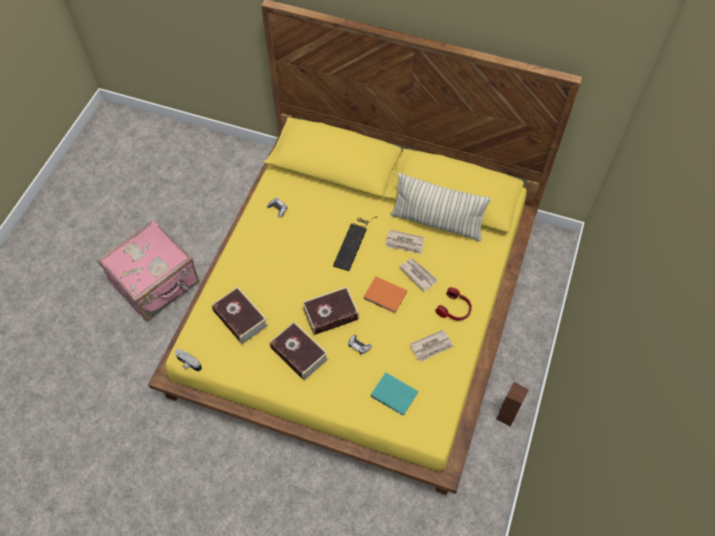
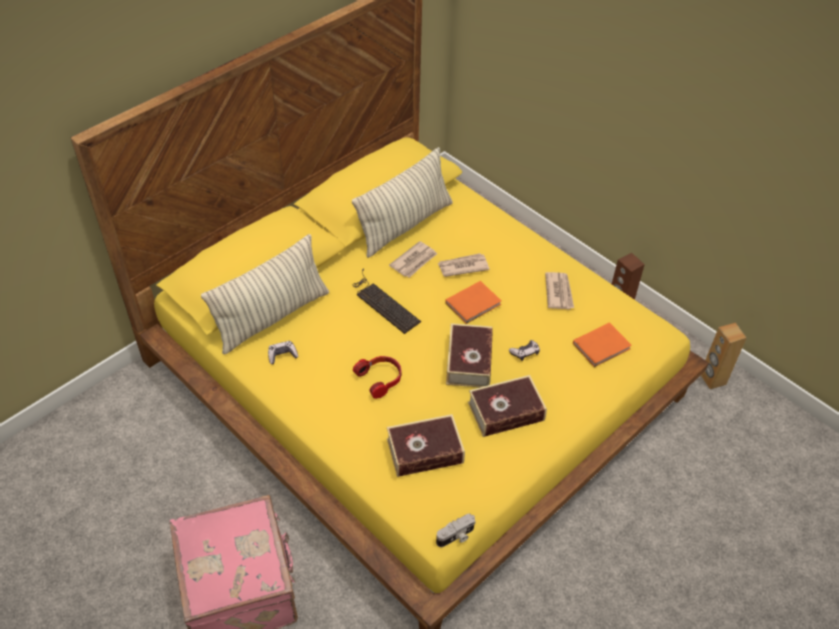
camera: 65 degrees left, 10 degrees down
turquoise book [371,372,418,416] -> orange book [573,322,632,367]
headphones [435,287,472,321] -> headphones moved to [353,356,401,399]
none -> pillow [201,234,329,355]
none -> brown speaker [700,323,747,389]

